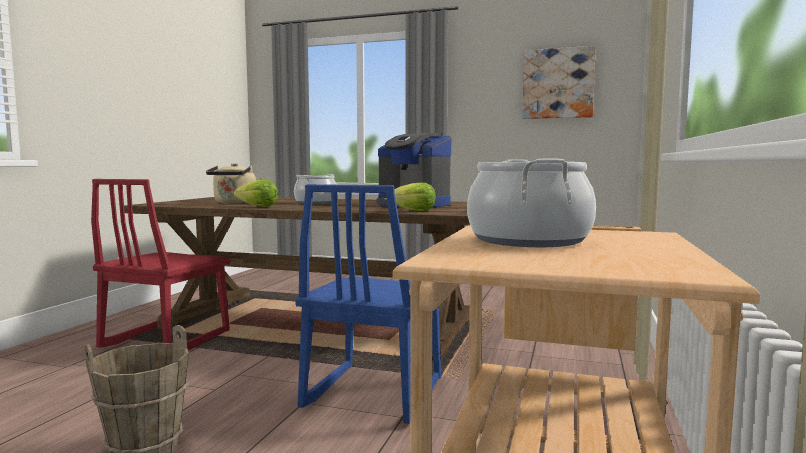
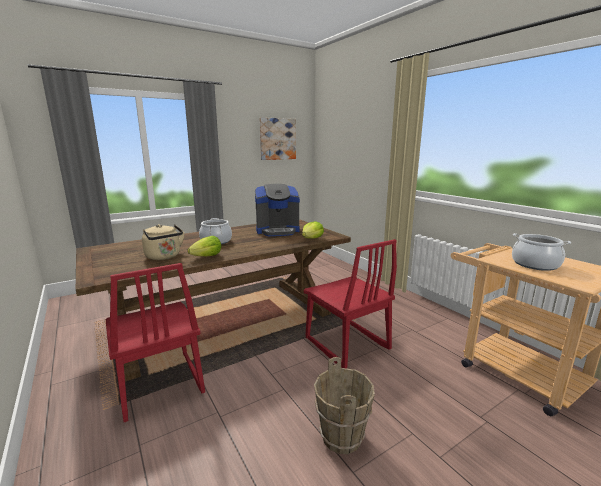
camera: 50 degrees left, 10 degrees up
blue chair [296,184,441,424] -> red chair [304,239,397,368]

